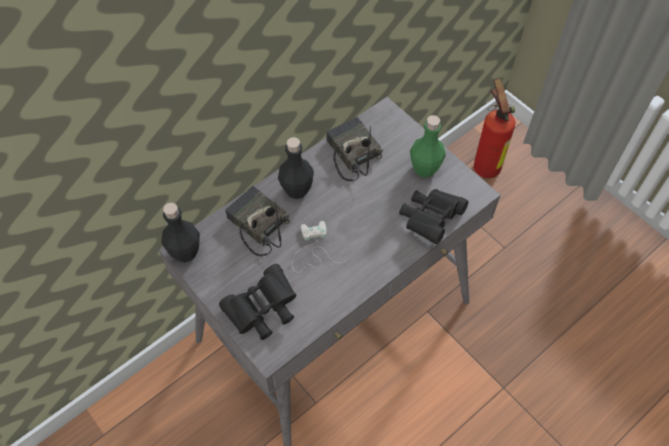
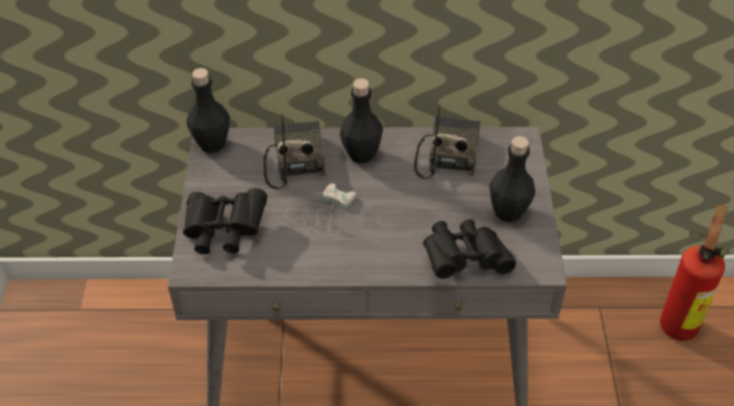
camera: 40 degrees right, 10 degrees down
green bottle [410,115,446,178] -> black bottle [489,136,535,222]

